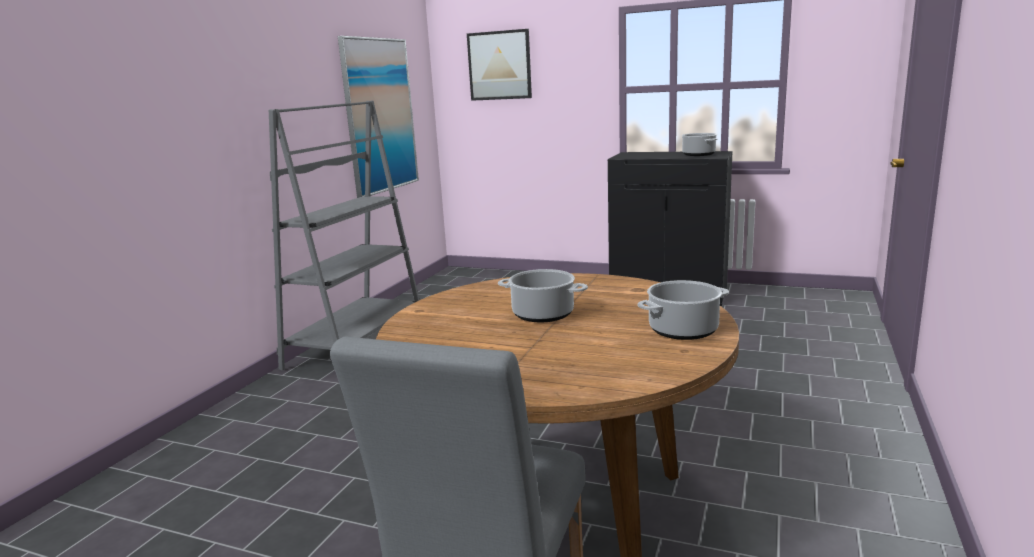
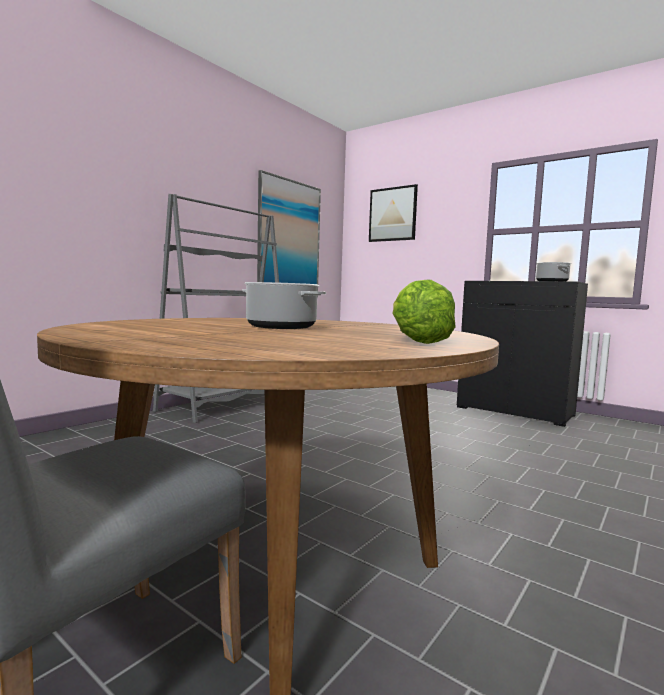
camera: 15 degrees right, 10 degrees down
cooking pot [638,280,729,340] -> lettuce [392,279,456,344]

